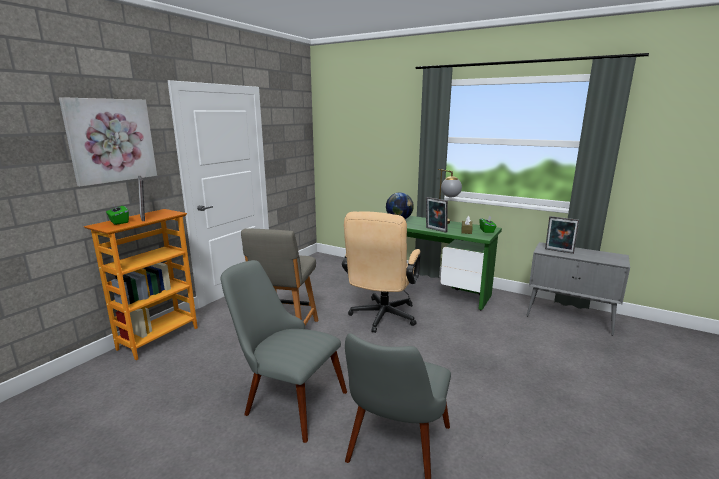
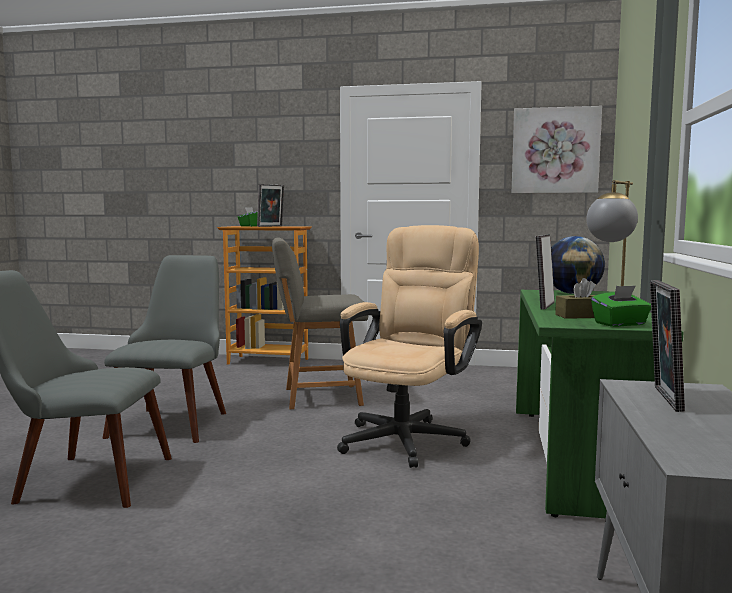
camera: 70 degrees right, 10 degrees down
picture [59,97,157,187] -> picture moved to [512,106,602,193]
beige office chair [342,211,421,333] -> beige office chair turned 120 degrees clockwise [337,225,482,468]

